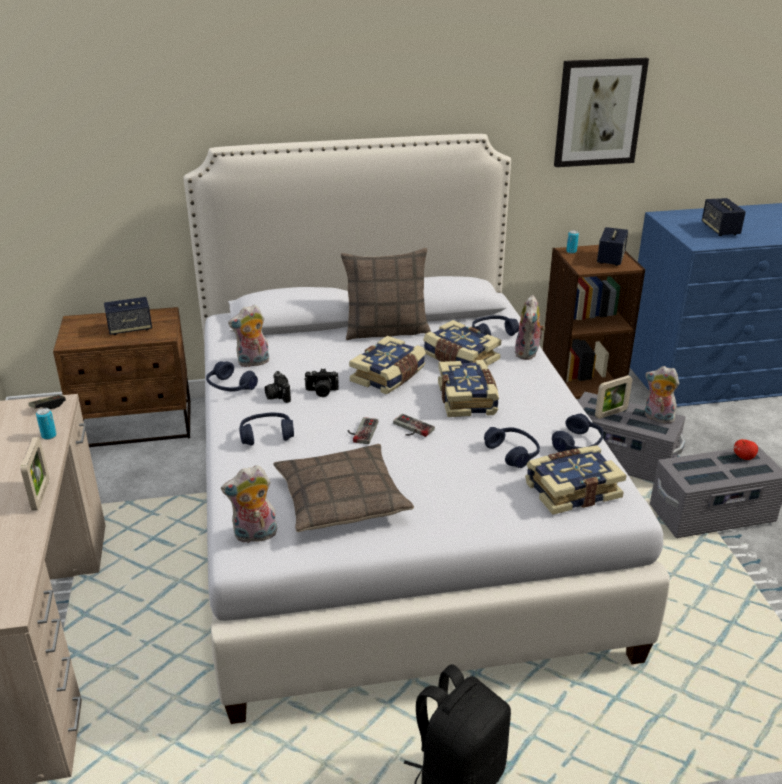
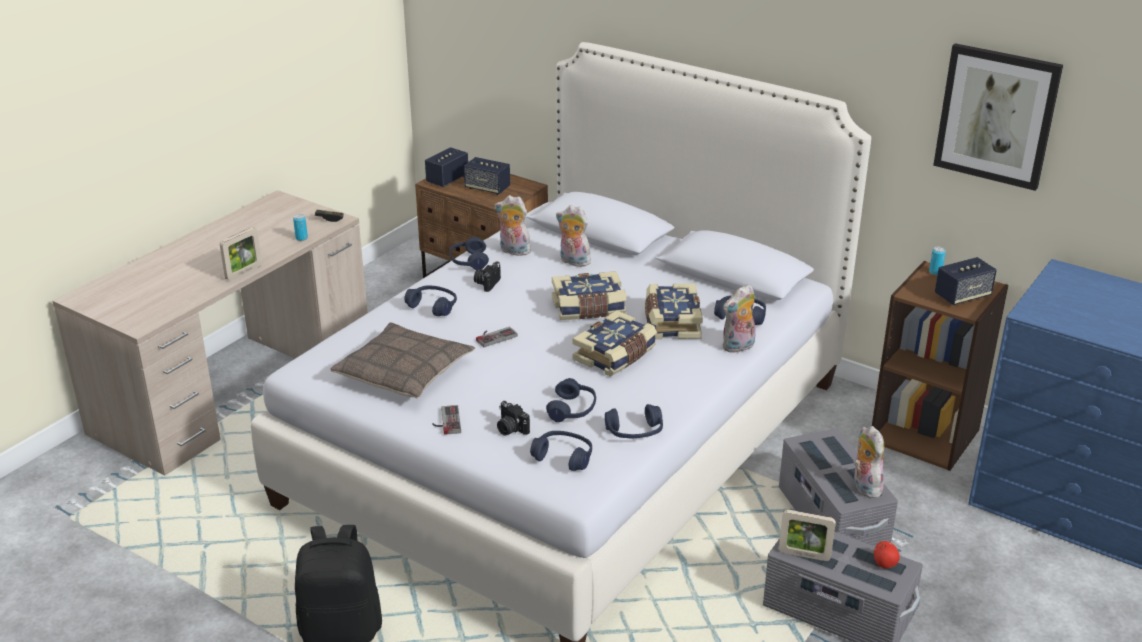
camera: 45 degrees right, 0 degrees up
plush toy [221,465,277,543] -> plush toy moved to [556,205,591,267]
camera [304,368,339,397] -> camera moved to [497,401,530,435]
pillow [341,248,431,340] -> none
game controller [393,414,435,437] -> game controller moved to [432,405,461,435]
book [525,445,626,515] -> blue headphones [530,431,592,471]
picture frame [595,375,632,419] -> picture frame moved to [779,510,836,561]
speaker [702,198,746,236] -> speaker moved to [425,147,468,187]

